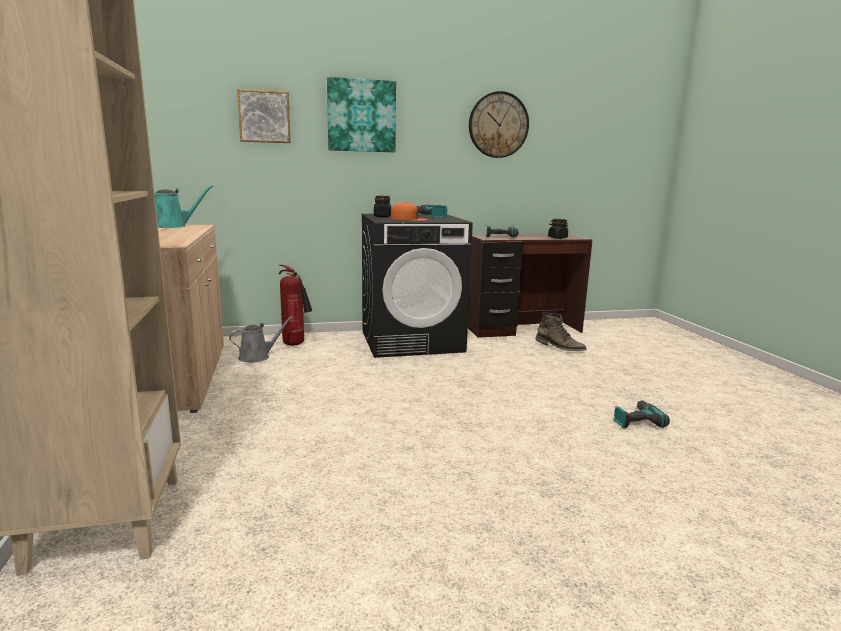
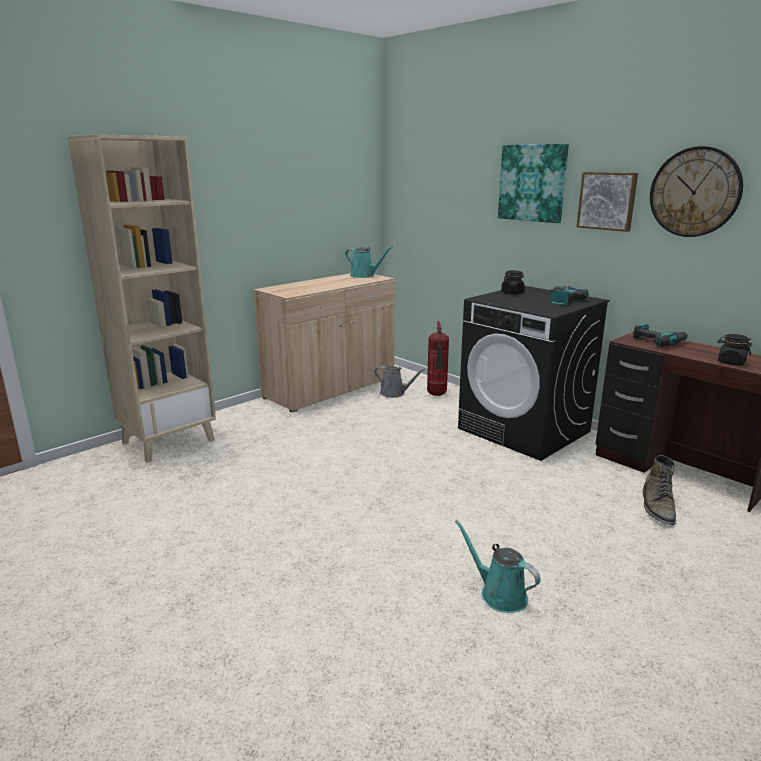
camera: 60 degrees right, 5 degrees up
picture [237,89,291,143] -> picture moved to [577,172,638,232]
orange cap [391,202,427,221] -> none
power drill [613,400,670,428] -> turquoise watering can [455,520,541,613]

